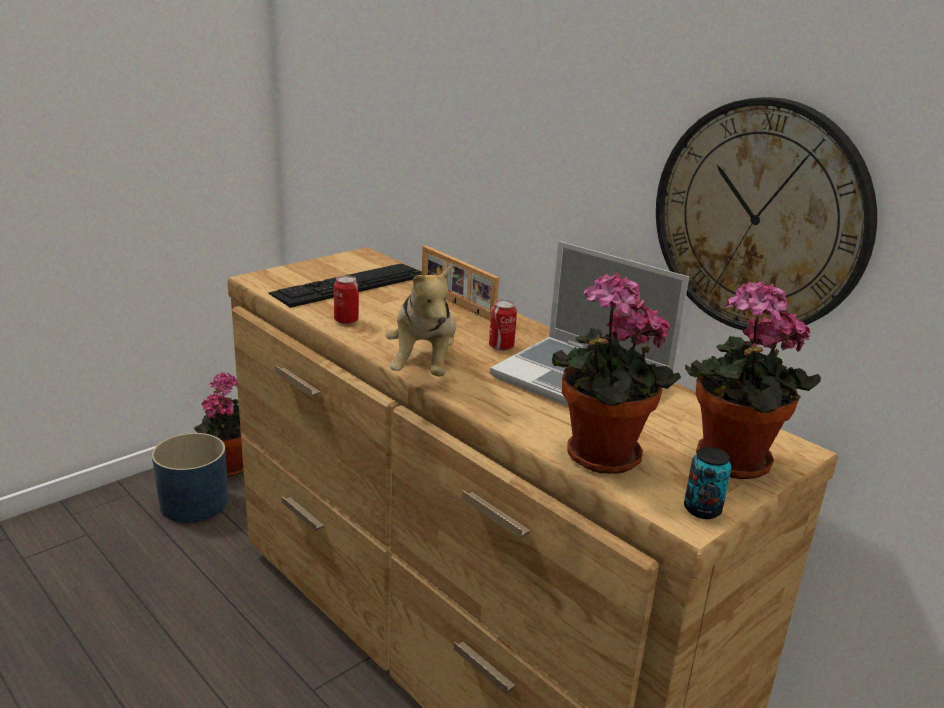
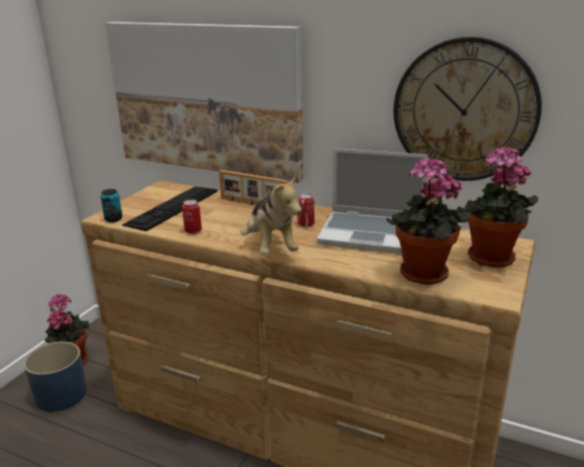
camera: 20 degrees left, 0 degrees up
can [684,447,731,519] -> can moved to [101,189,122,222]
none -> picture [105,22,303,183]

